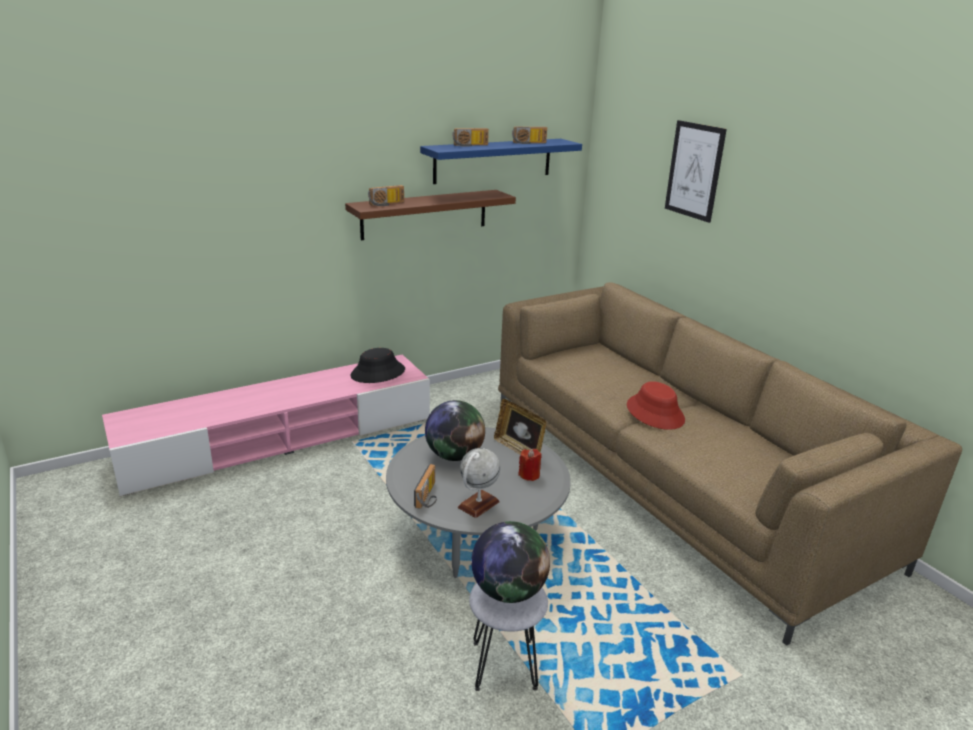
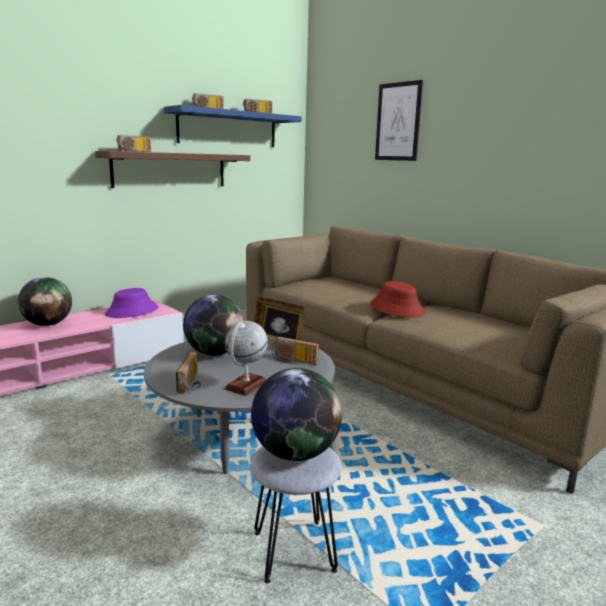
camera: 10 degrees left, 10 degrees down
black hat [350,348,405,383] -> purple hat [105,288,158,318]
red candle [518,449,542,481] -> radio [272,337,319,365]
none -> globe [18,277,72,326]

